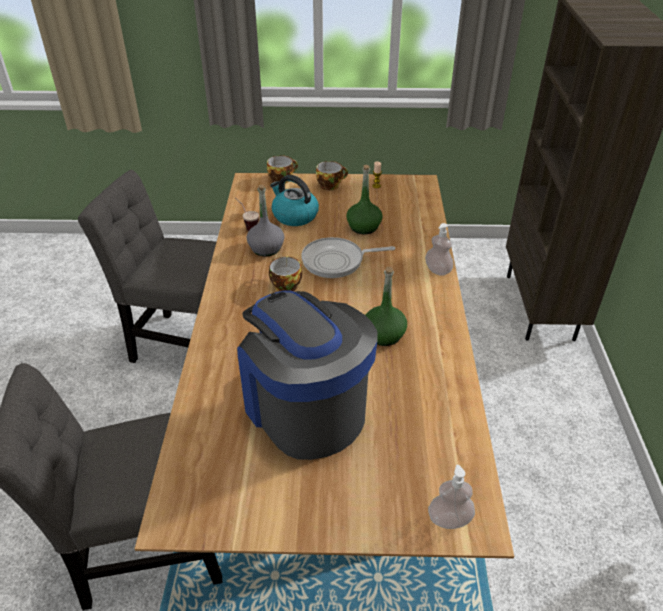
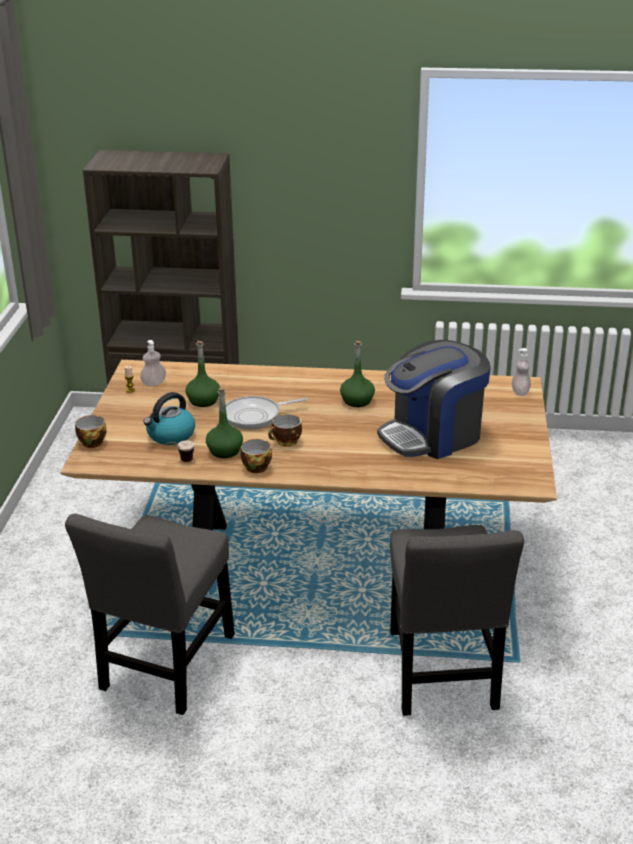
camera: 85 degrees left, 10 degrees down
grey bottle [247,185,284,257] -> green bottle [206,388,243,458]
frying pan [301,237,395,278] -> frying pan turned 75 degrees clockwise [226,396,308,430]
cup [316,161,348,190] -> cup moved to [240,439,272,473]
soap dispenser [425,223,453,276] -> soap dispenser moved to [140,340,166,386]

